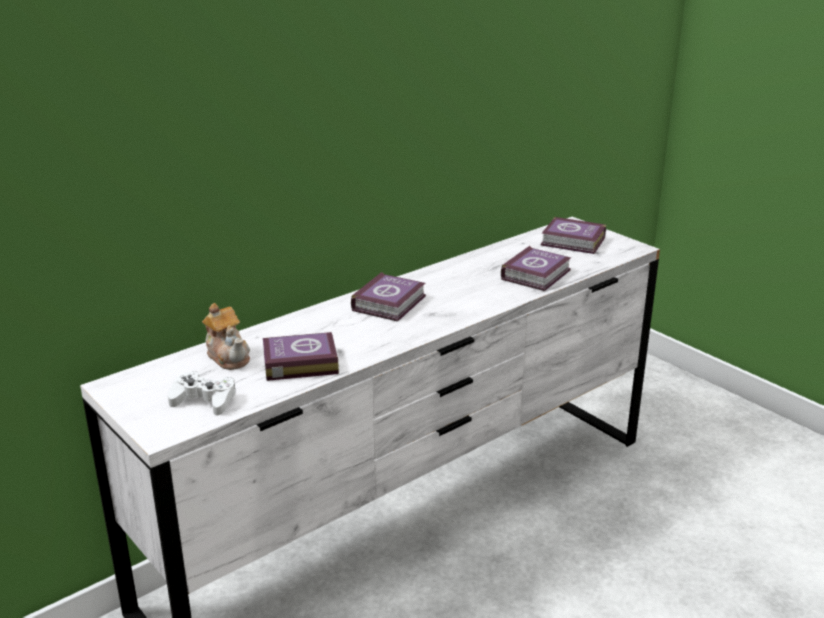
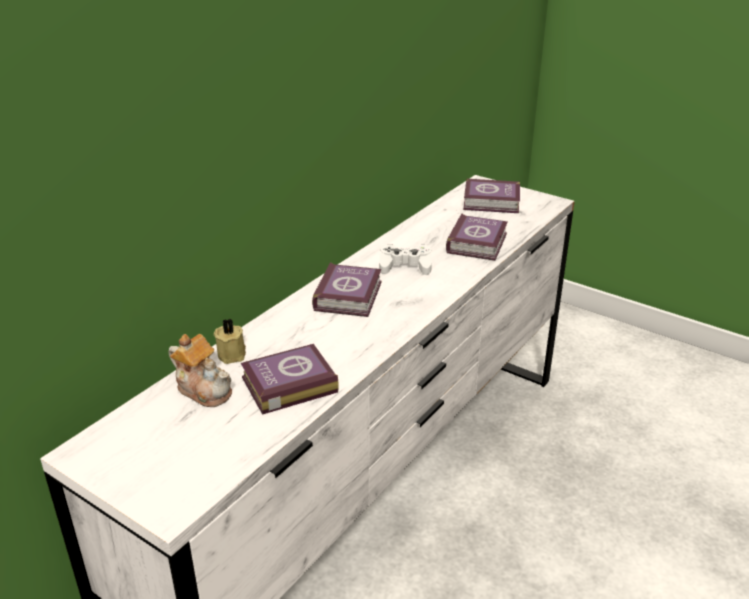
camera: 15 degrees left, 5 degrees up
white game controller [168,371,236,416] -> white game controller moved to [379,244,432,275]
none -> beige candle [214,318,246,364]

